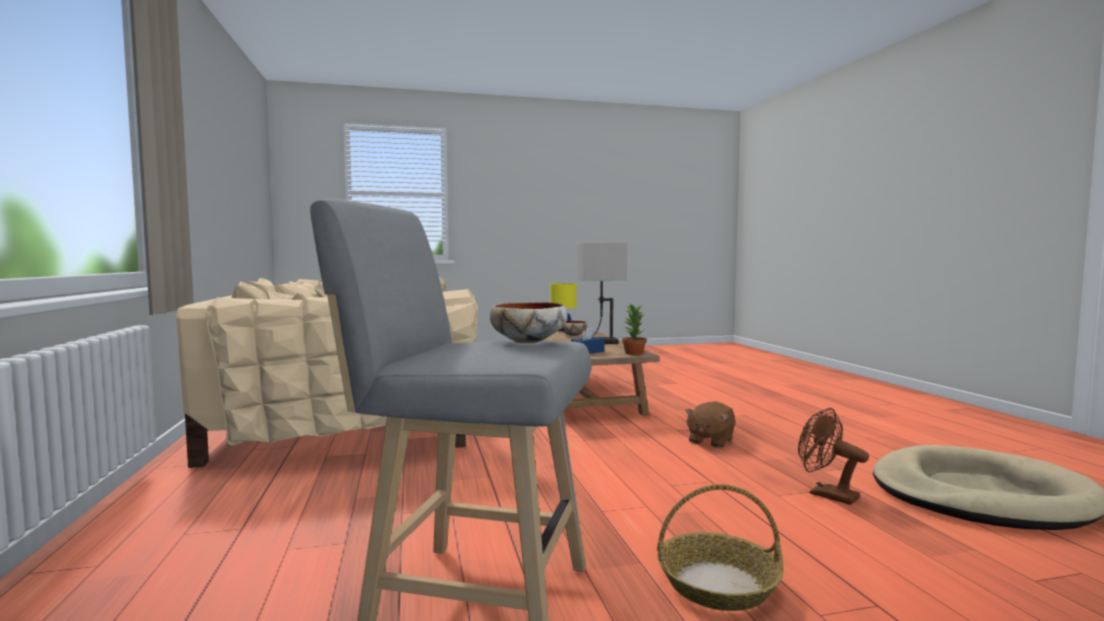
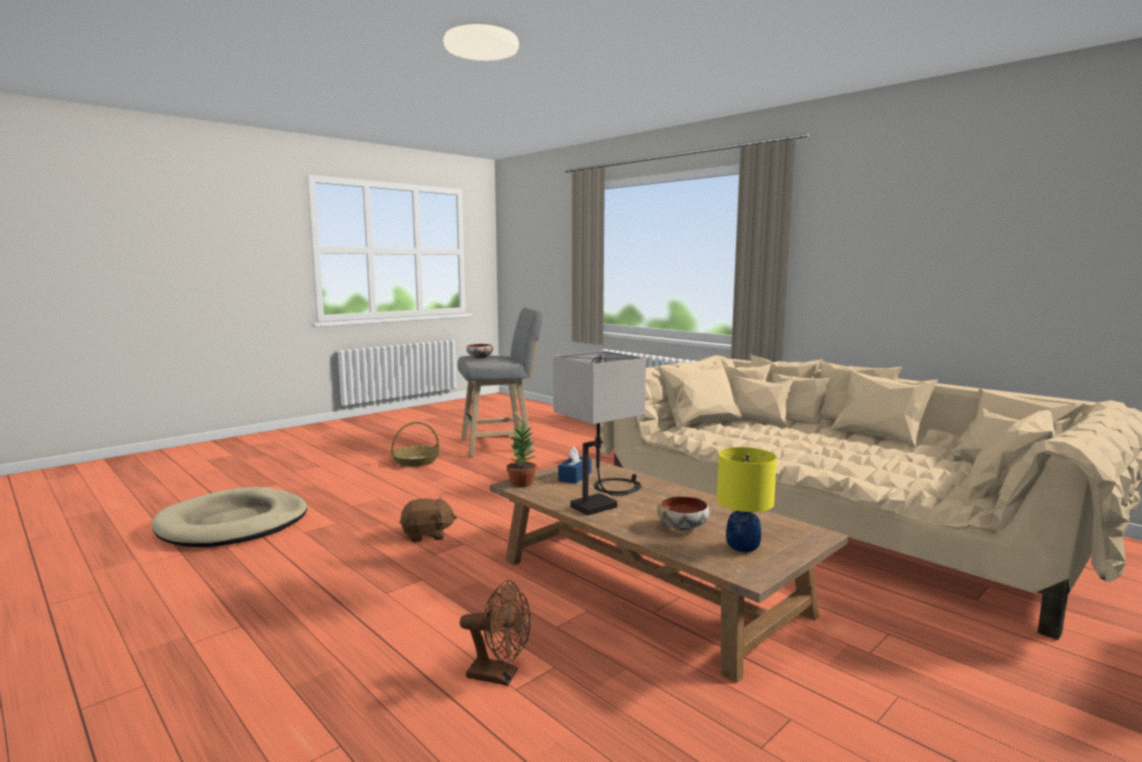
camera: 150 degrees right, 5 degrees up
brown plush toy [685,401,735,448] -> brown plush toy turned 75 degrees clockwise [400,497,457,542]
brown fan [798,408,869,505] -> brown fan moved to [460,580,531,686]

